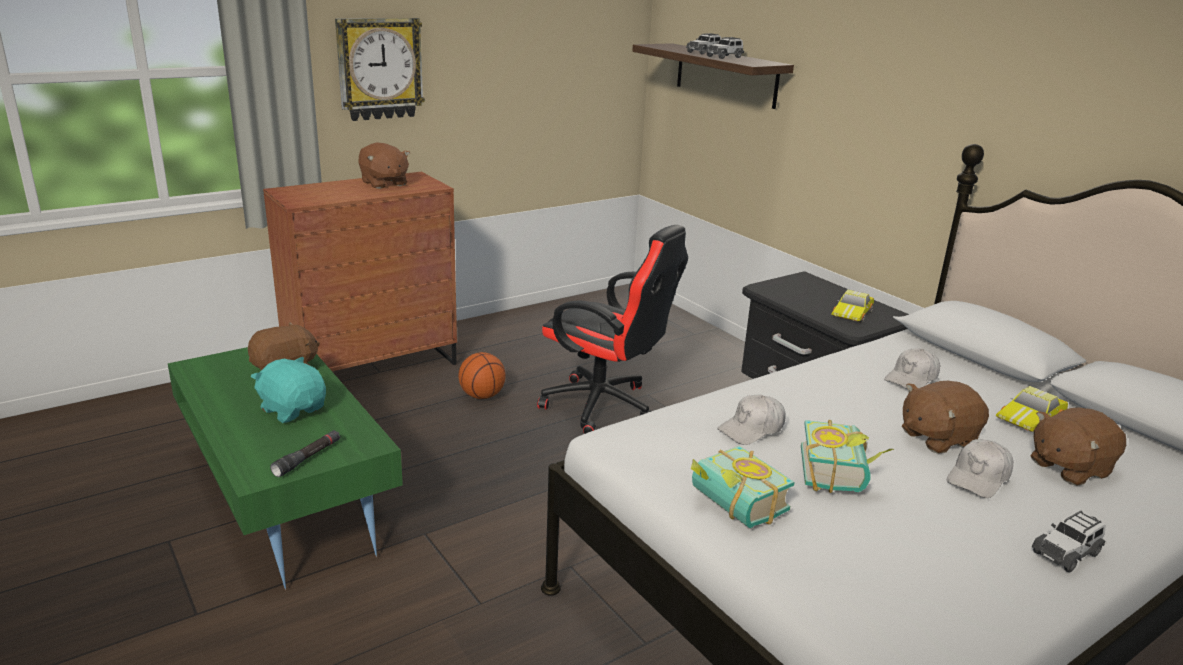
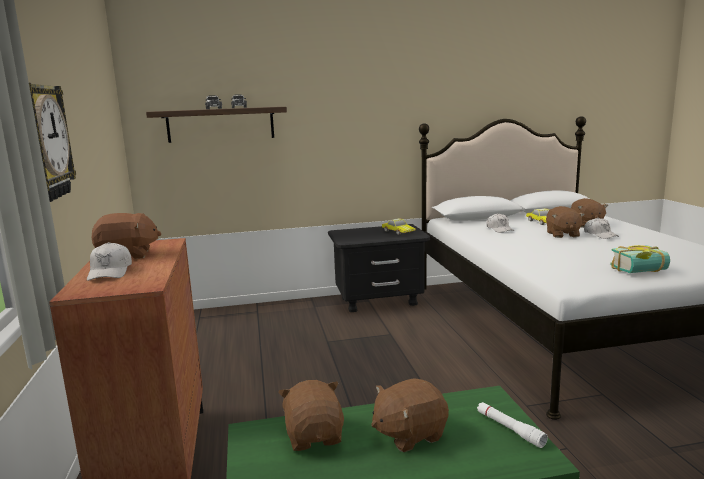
camera: 65 degrees left, 10 degrees down
turquoise plush toy [251,357,326,423] -> brown plush toy [371,378,449,452]
black flashlight [270,430,340,477] -> white flashlight [477,402,548,448]
basketball [458,352,506,399] -> none
black office chair [537,225,688,434] -> none
white cap [717,394,786,445] -> white cap moved to [87,242,132,281]
book [801,420,894,493] -> none
toy car [1031,510,1106,572] -> none

